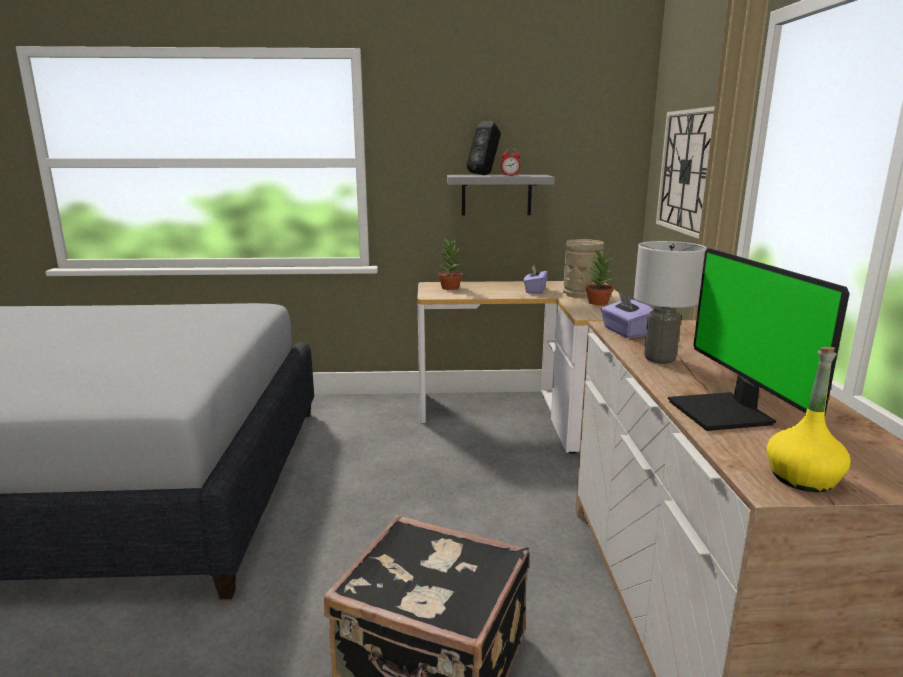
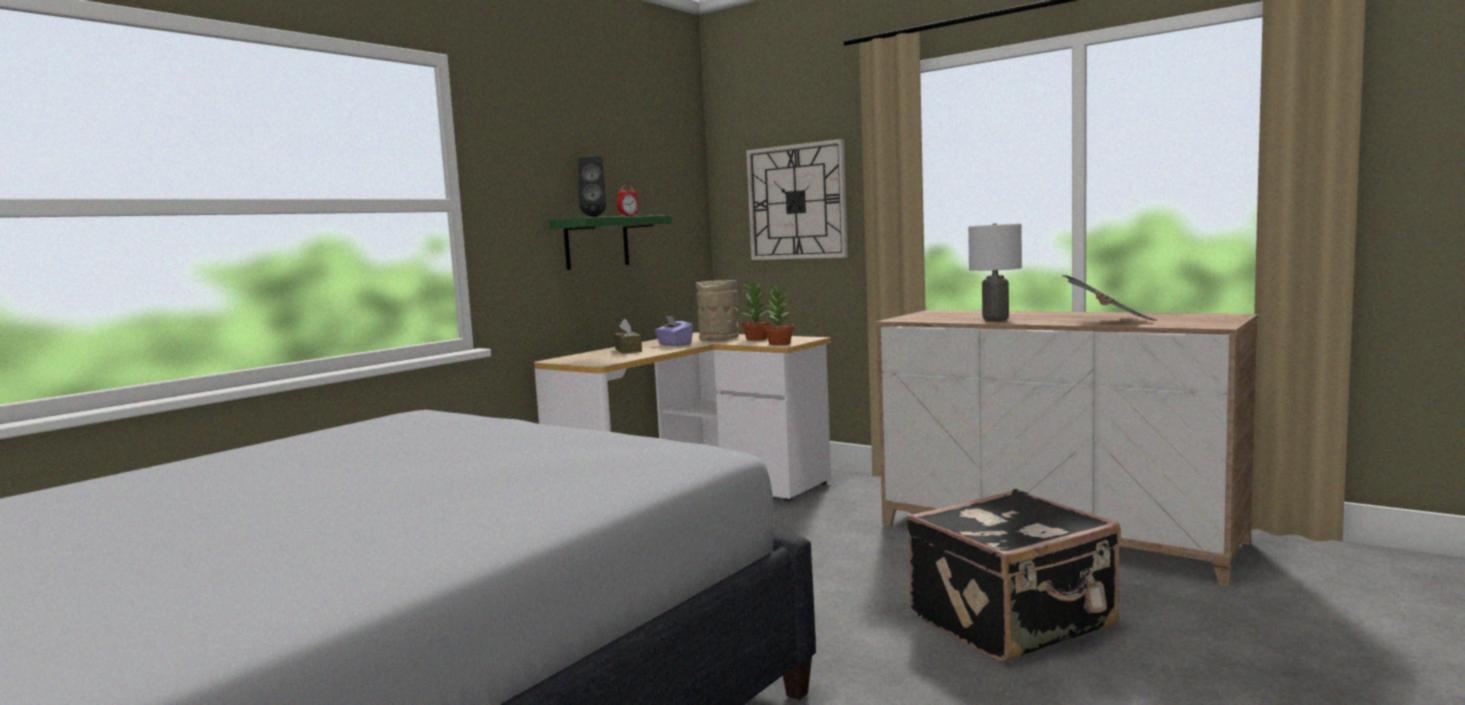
camera: 50 degrees left, 10 degrees down
potted plant [438,239,463,290] -> potted plant moved to [764,284,794,345]
grey shelf [447,175,555,216] -> green shelf [549,215,672,270]
purple tissue box [601,293,654,338] -> none
monitor [668,248,850,431] -> newspaper [1062,275,1157,321]
yellow bottle [766,347,850,492] -> none
none -> brown tissue box [614,319,642,354]

